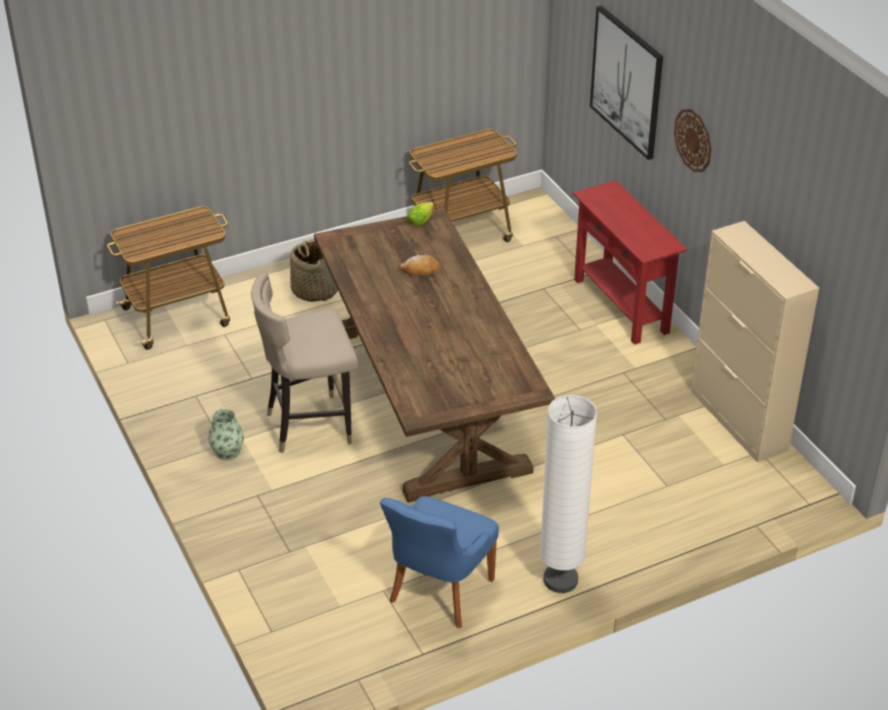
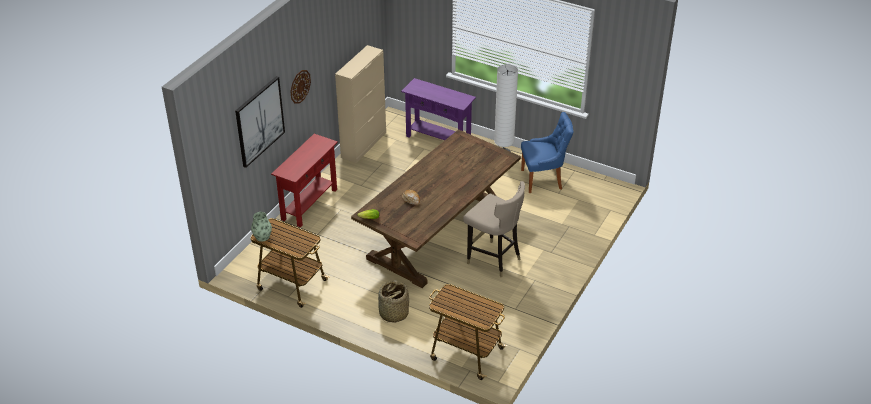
camera: 125 degrees left, 0 degrees up
vase [208,409,244,460] -> vase moved to [251,212,272,242]
none -> purple console table [401,78,476,140]

